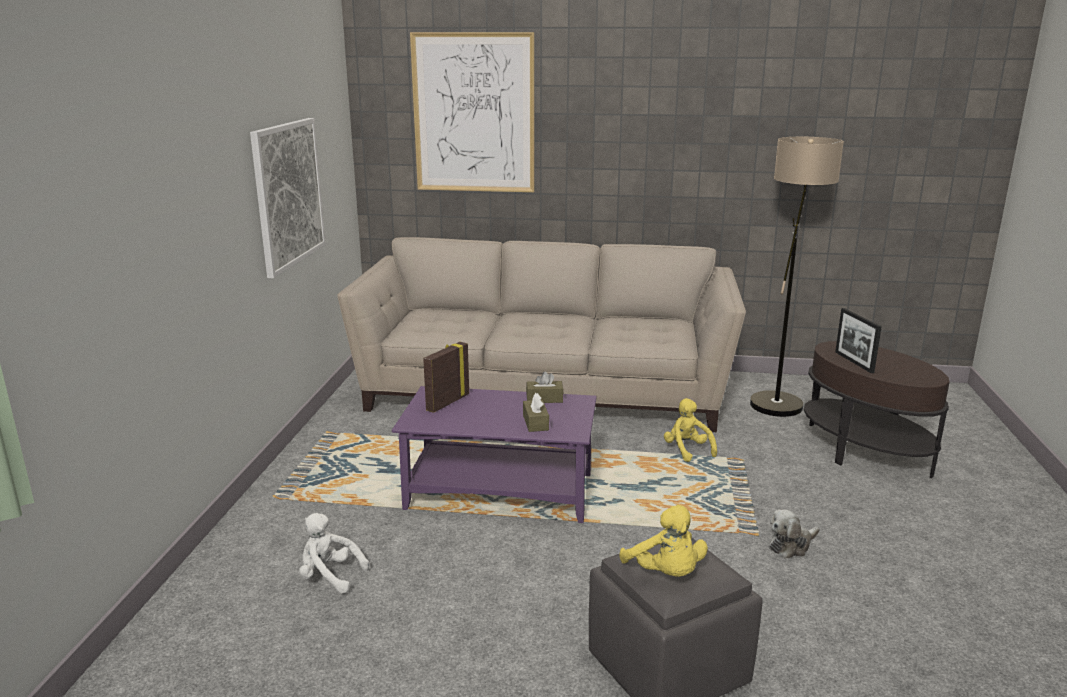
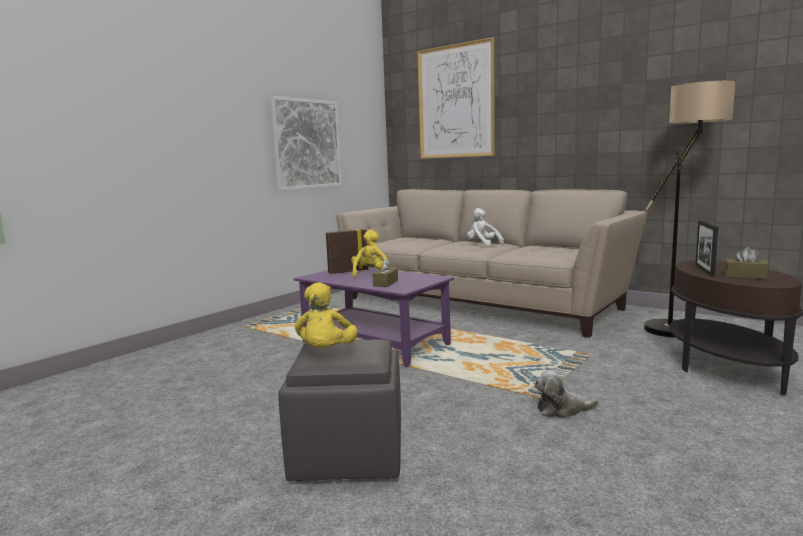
camera: 30 degrees right, 10 degrees down
white plush toy [299,513,369,593] -> white plush toy moved to [467,208,504,246]
brown tissue box [526,372,563,403] -> brown tissue box moved to [725,247,769,279]
yellow plush toy [664,398,717,462] -> yellow plush toy moved to [351,230,388,277]

